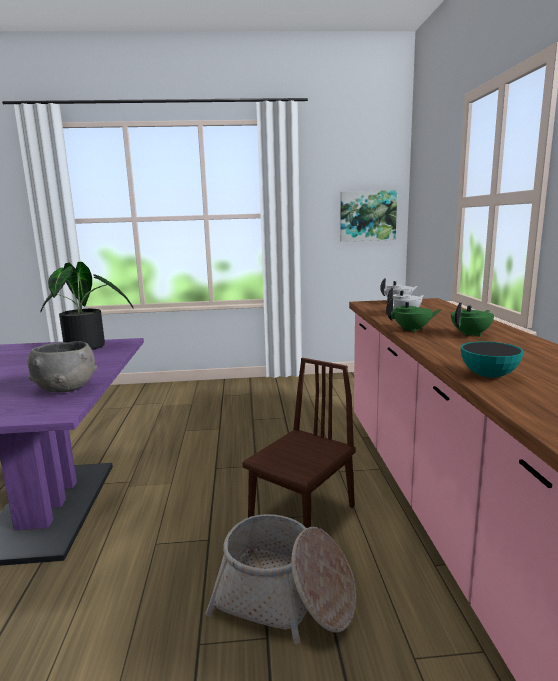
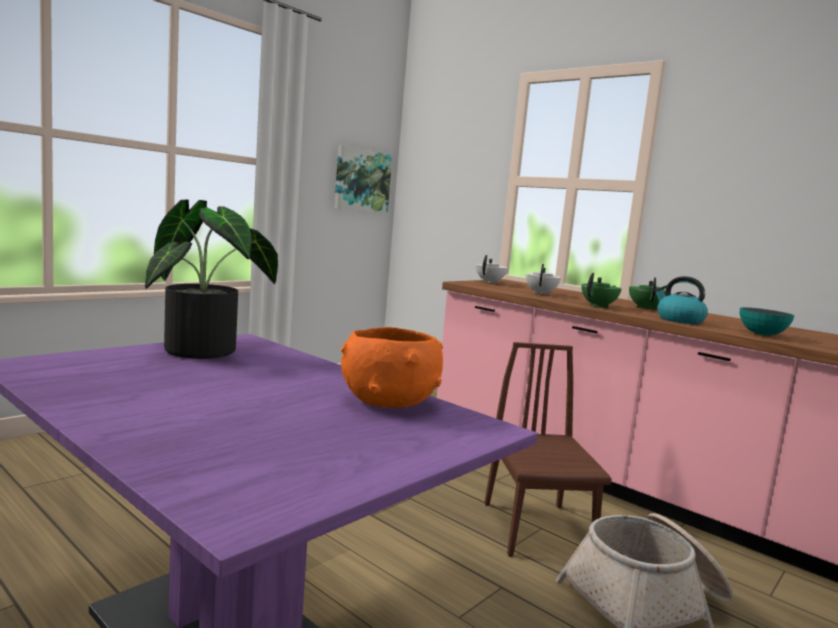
camera: 45 degrees left, 5 degrees down
grey bowl [27,341,97,392] -> orange bowl [341,327,443,408]
none -> kettle [654,276,708,324]

